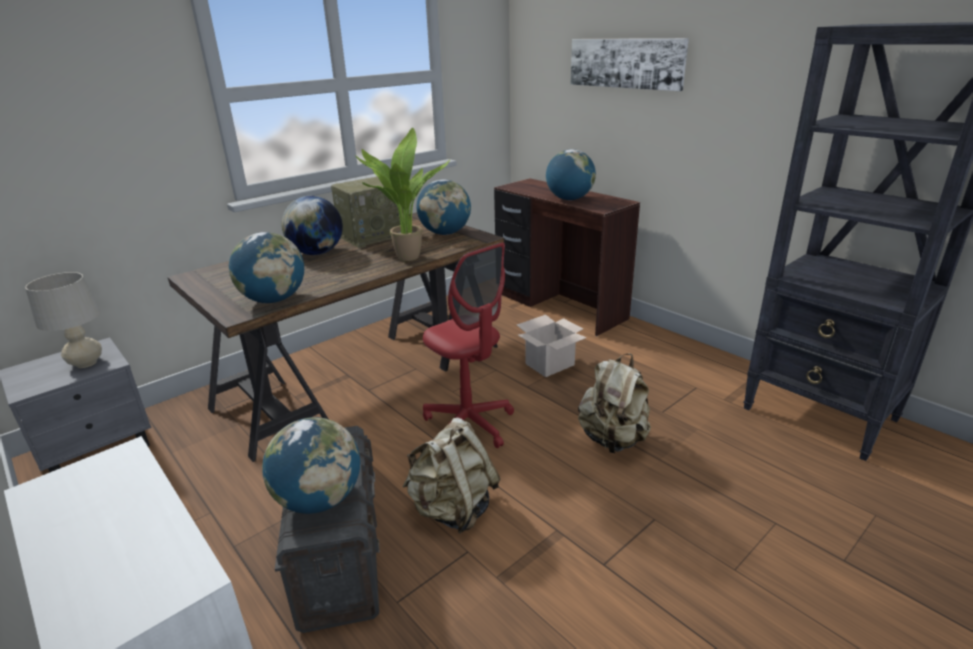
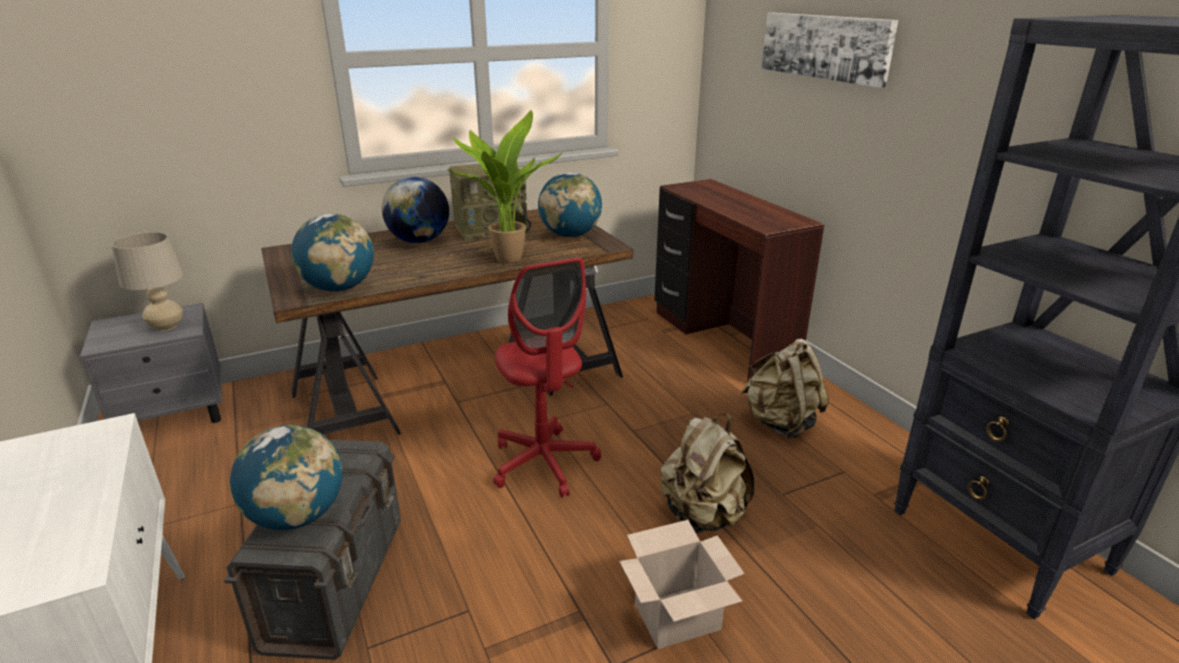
camera: 15 degrees right, 0 degrees up
beige backpack [402,417,500,534] -> beige backpack moved to [741,339,829,439]
cardboard box [517,315,587,377] -> cardboard box moved to [619,520,745,649]
globe [546,149,596,200] -> none

